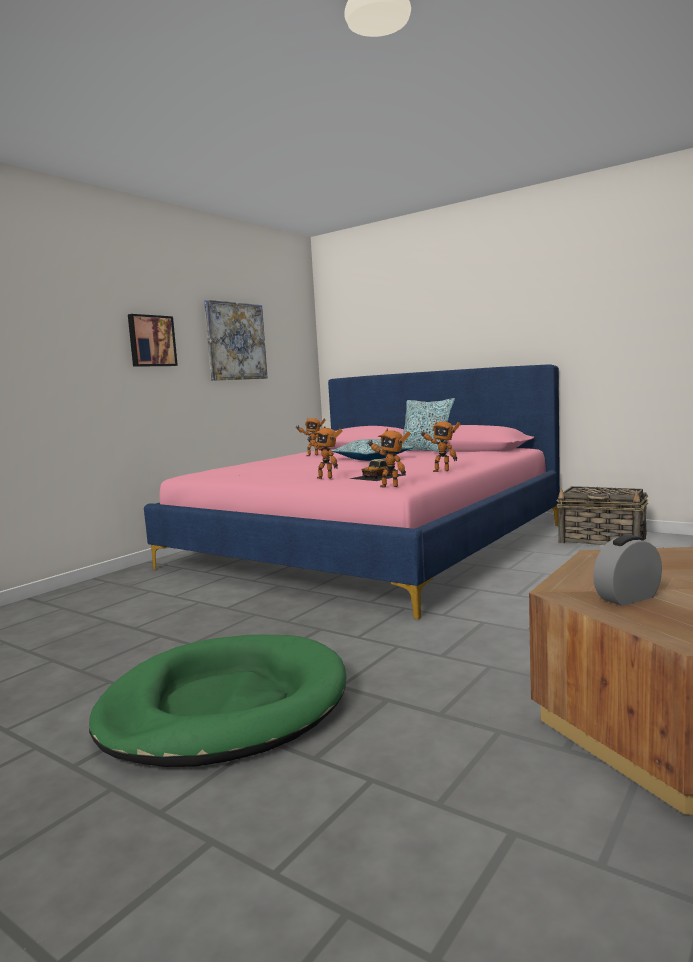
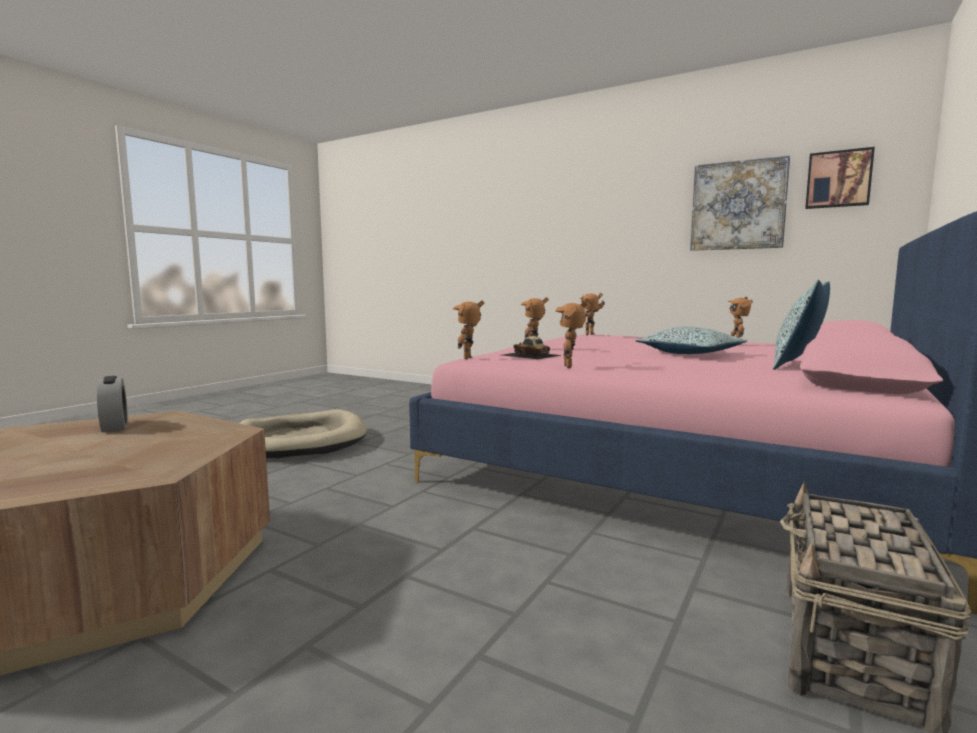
camera: 85 degrees right, 0 degrees up
green dog bed [89,635,346,767] -> beige dog bed [240,409,367,458]
picture [128,314,178,367] -> picture moved to [805,147,875,209]
none -> toy robot [580,293,605,335]

